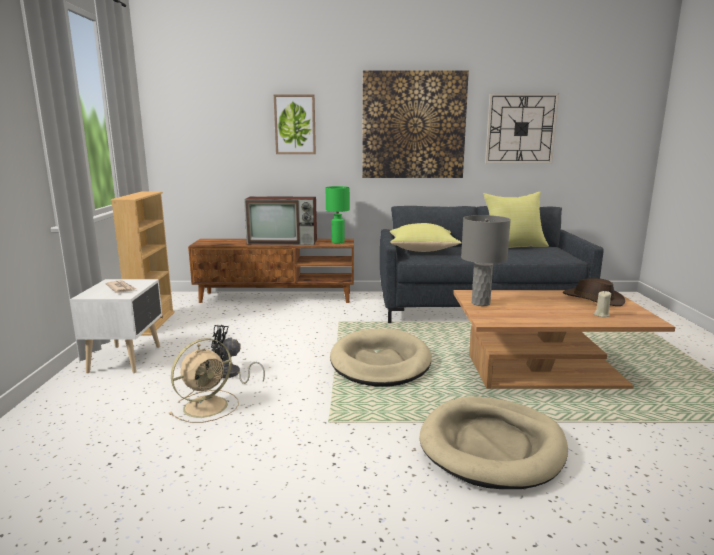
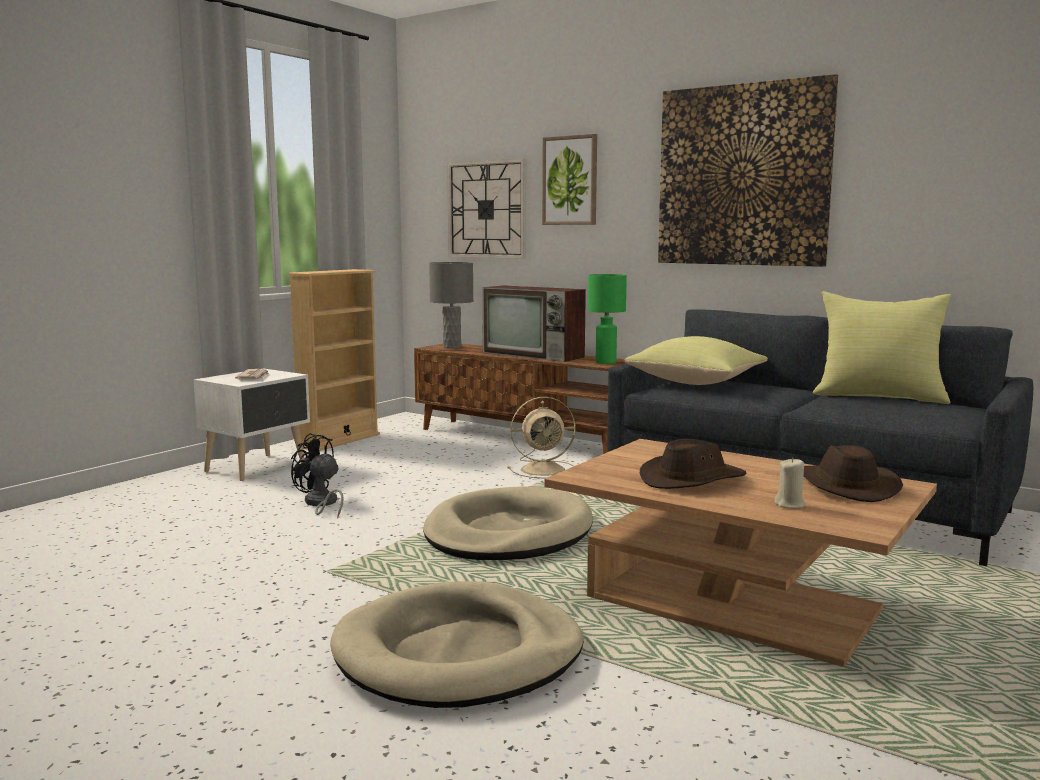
camera: 35 degrees right, 5 degrees down
beige fan [169,338,239,423] -> beige fan moved to [507,397,576,478]
grey table lamp [461,215,511,306] -> grey table lamp moved to [429,262,473,348]
wall clock [485,93,559,164] -> wall clock moved to [447,159,526,259]
none -> brown hat [640,439,746,489]

